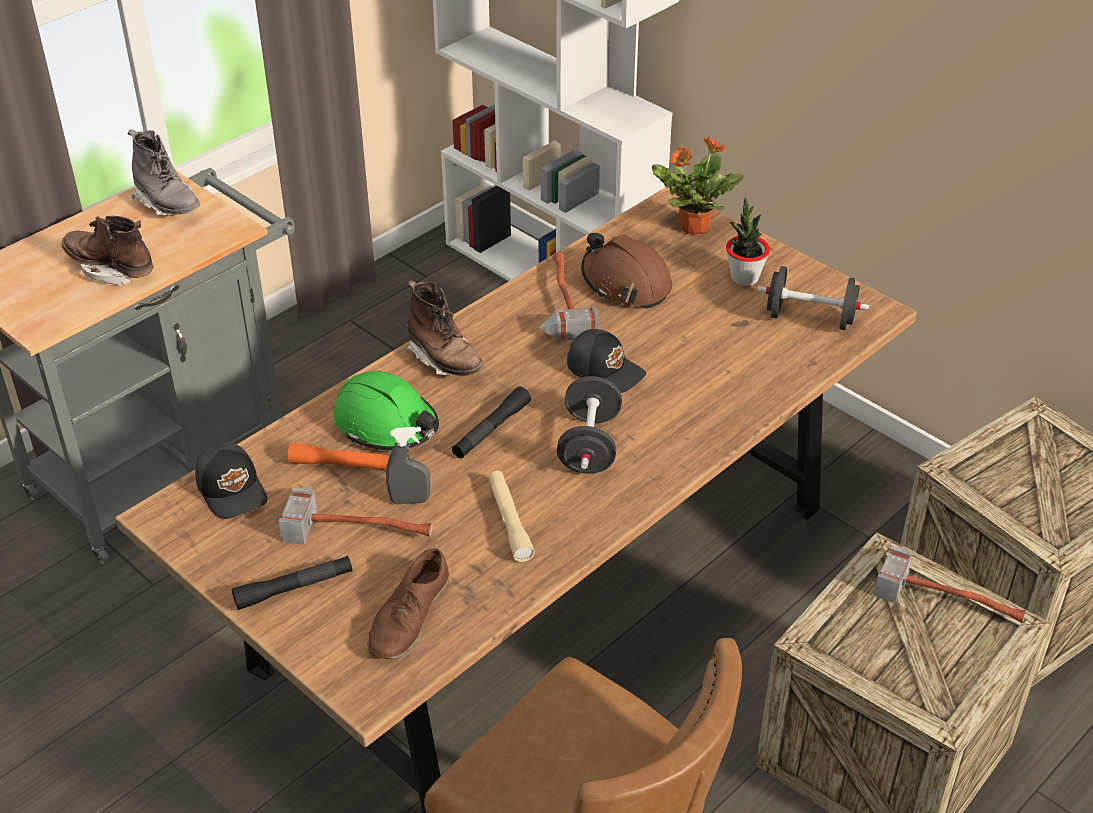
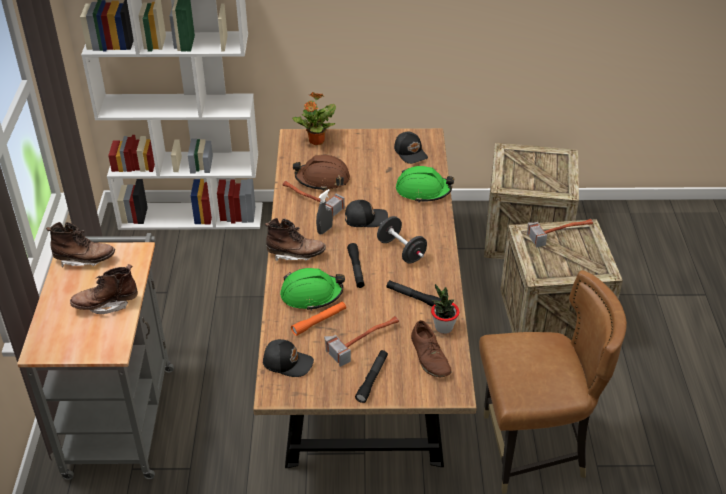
camera: 45 degrees left, 0 degrees up
grey boot [127,129,200,215] -> brown boot [46,222,115,268]
grey spray bottle [386,427,430,505] -> grey spray bottle moved to [316,189,333,235]
beige flashlight [488,471,535,562] -> black flashlight [387,280,441,306]
potted plant [726,197,770,286] -> potted plant moved to [431,284,459,334]
black dumbbell [758,266,869,330] -> black cap [394,132,428,164]
none -> green hard hat [396,166,454,203]

